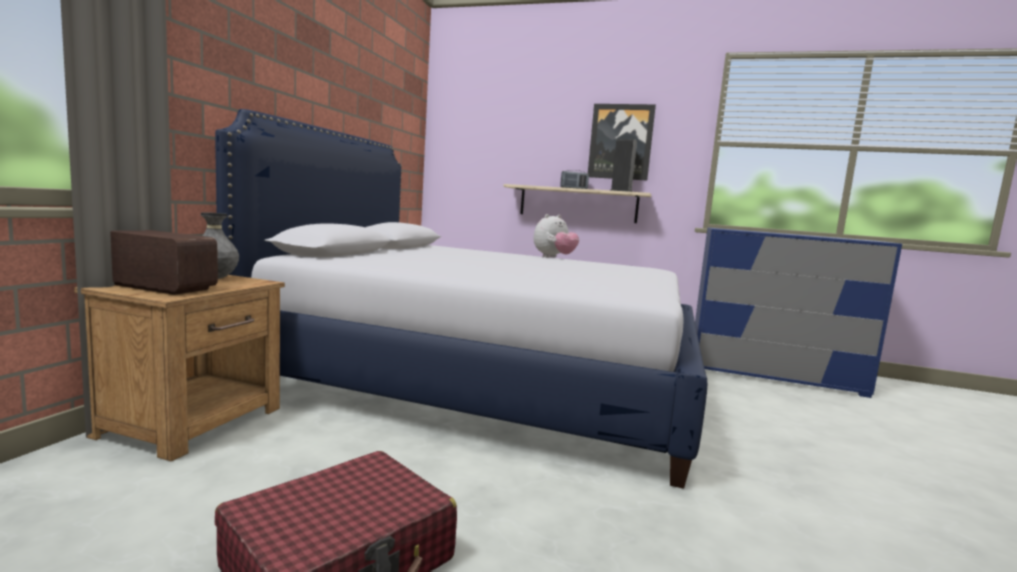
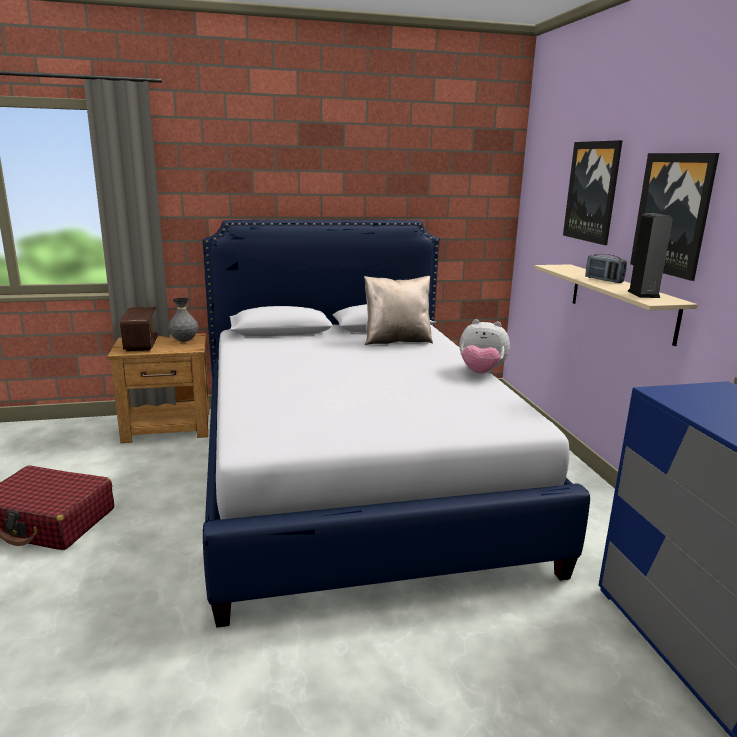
camera: 60 degrees right, 10 degrees up
none -> beige pillow [364,276,433,345]
none -> picture [563,140,623,245]

